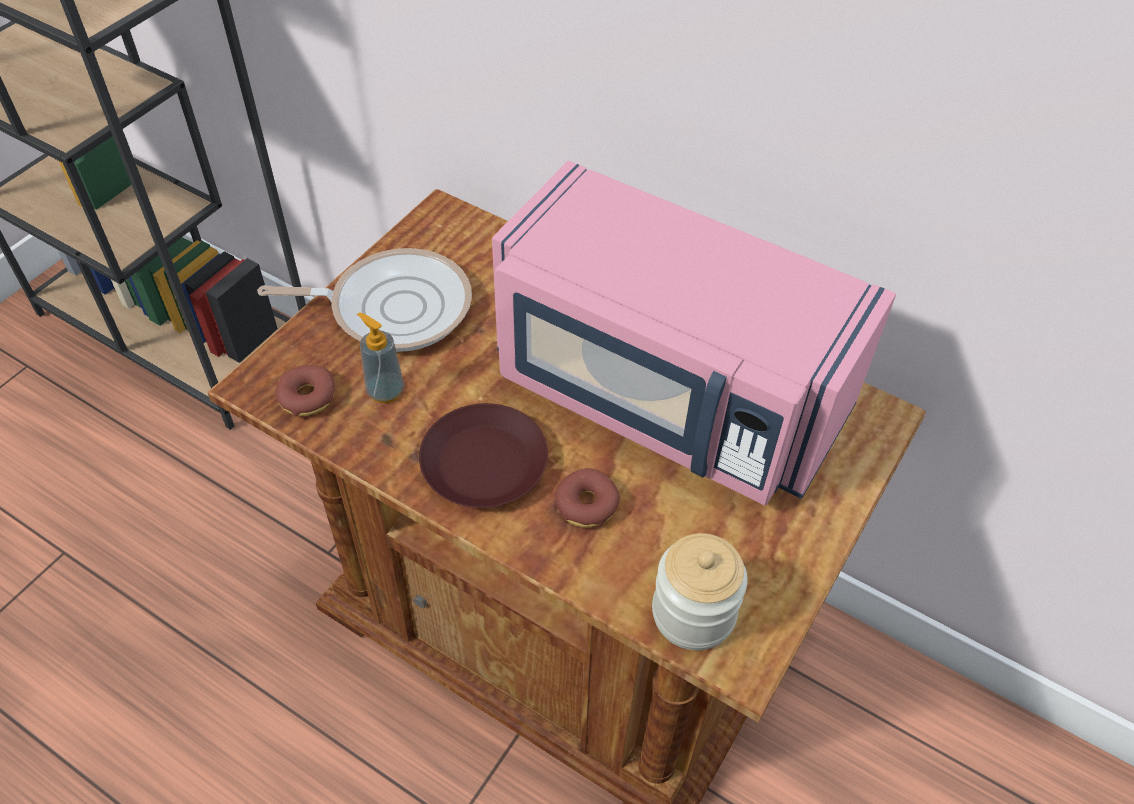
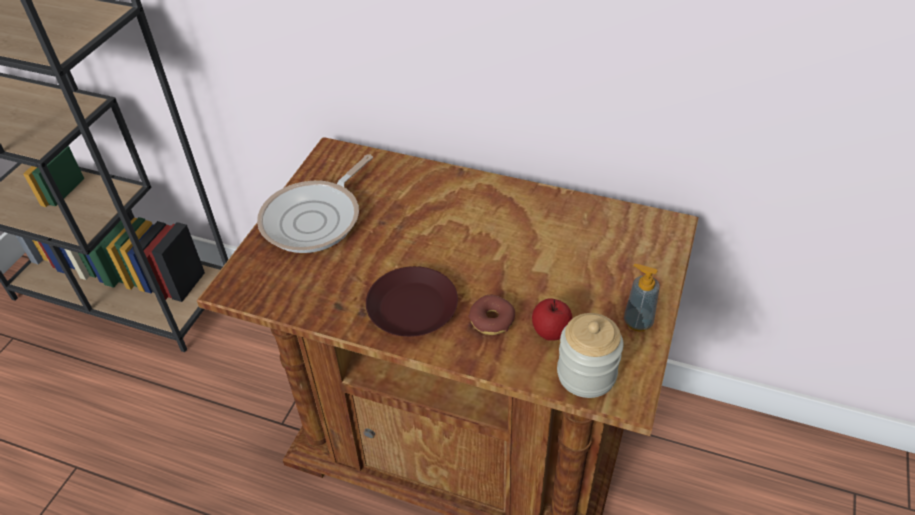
camera: 10 degrees left, 5 degrees down
frying pan [257,248,472,352] -> frying pan turned 135 degrees clockwise [257,154,373,253]
donut [275,365,335,417] -> none
soap dispenser [357,312,404,403] -> soap dispenser moved to [624,264,660,332]
pink microwave [492,161,896,505] -> none
none -> apple [532,298,573,341]

